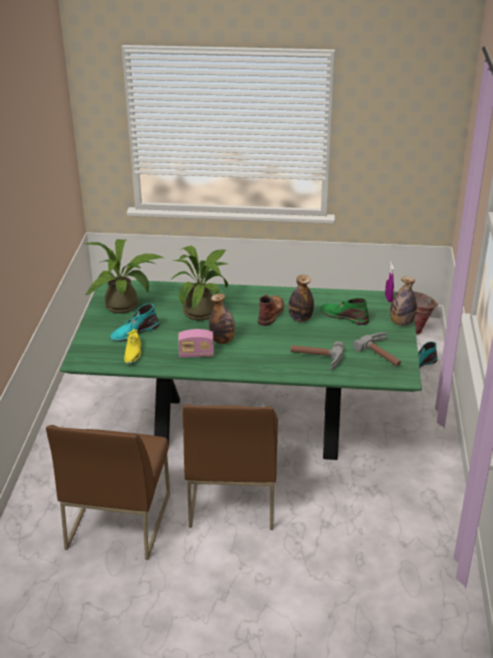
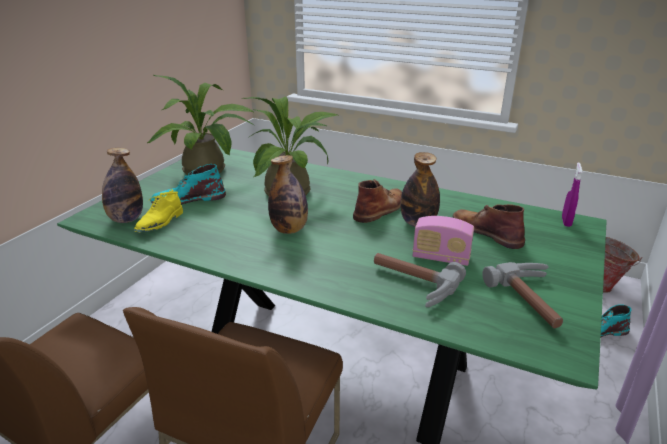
camera: 20 degrees right, 5 degrees down
radio [178,329,214,358] -> radio moved to [413,216,474,266]
green boot [320,298,369,325] -> brown boot [453,204,525,249]
bottle [390,277,417,326] -> bottle moved to [102,148,143,223]

